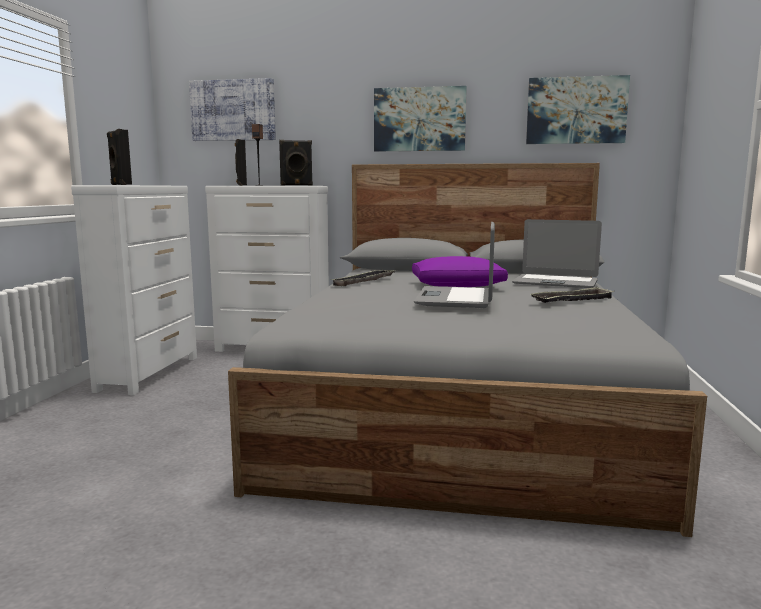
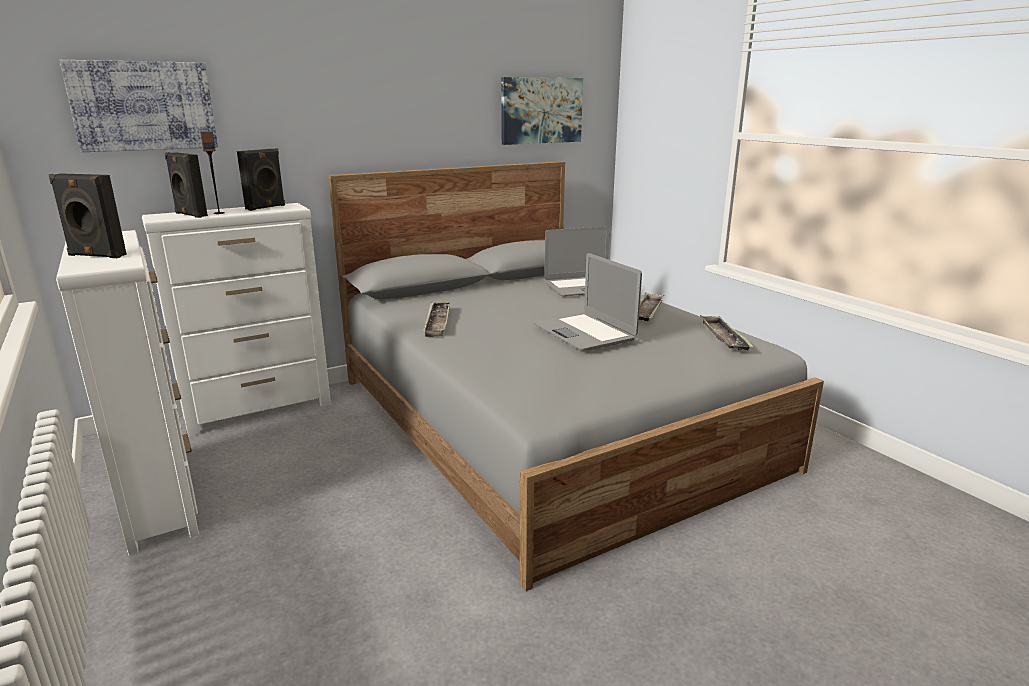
camera: 40 degrees left, 10 degrees up
picture [374,86,467,151] -> none
purple pillow [412,256,508,287] -> none
none -> tray [701,316,754,350]

